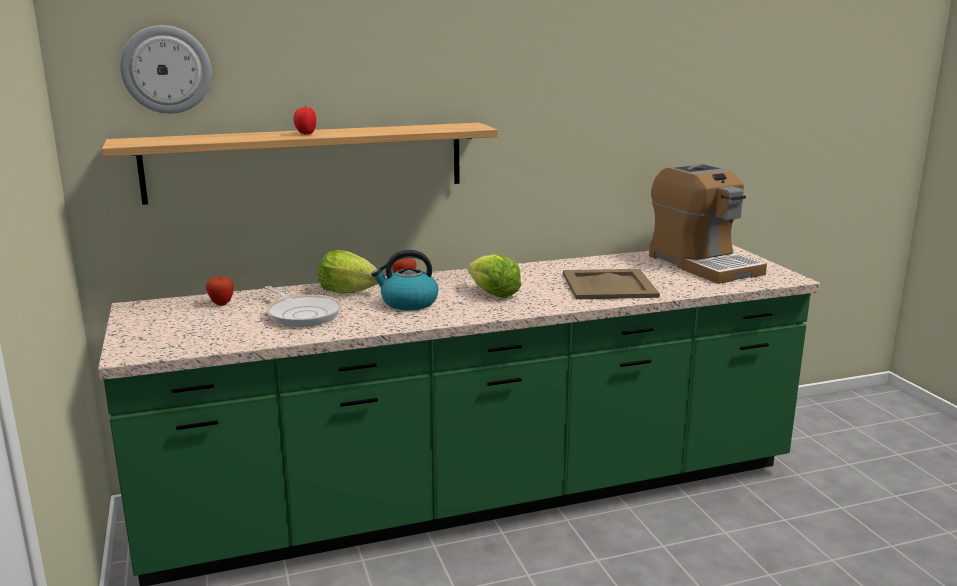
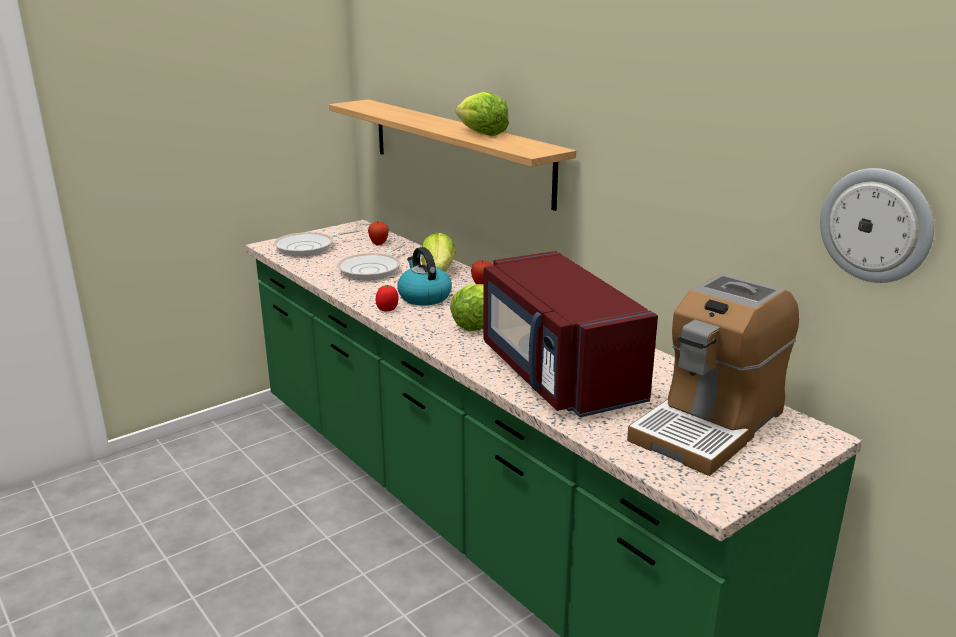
camera: 70 degrees right, 5 degrees up
wall clock [120,25,212,114] -> wall clock moved to [820,168,934,283]
tomato [294,106,316,135] -> tomato moved to [376,285,399,311]
beige tray [563,269,660,299] -> red microwave [483,251,658,417]
none -> frying pan [274,230,360,256]
none -> lettuce [456,92,509,136]

